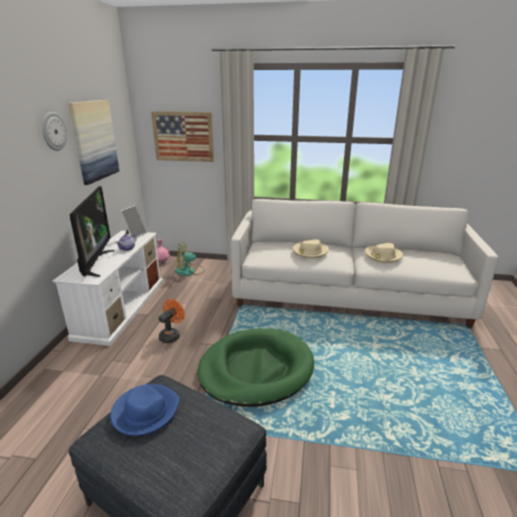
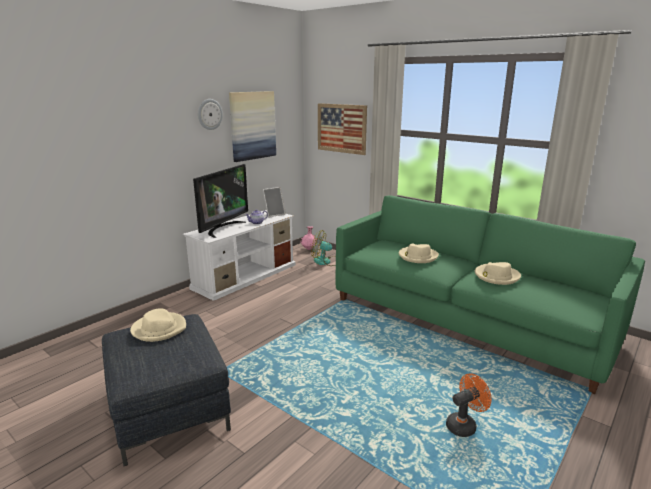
camera: 30 degrees right, 5 degrees down
blue hat [110,384,180,436] -> beige hat [130,308,186,342]
orange fan [159,299,185,343] -> orange fan moved to [446,373,492,437]
green dog bed [198,329,314,407] -> none
white sofa [231,199,498,328] -> green sofa [335,196,645,394]

